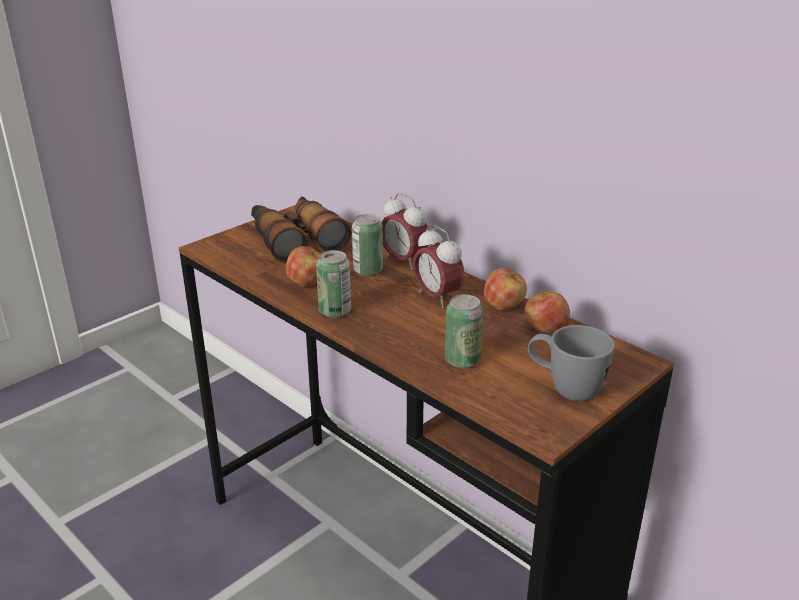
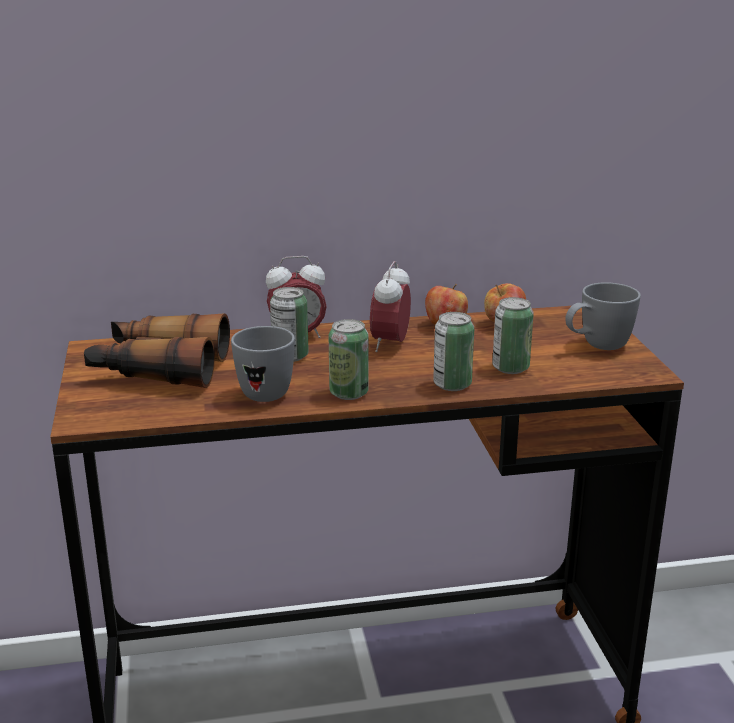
camera: 55 degrees left, 5 degrees down
apple [286,246,321,287] -> grey mug [231,326,295,402]
alarm clock [413,225,465,308] -> alarm clock turned 105 degrees clockwise [370,261,411,352]
none -> can [433,312,474,391]

